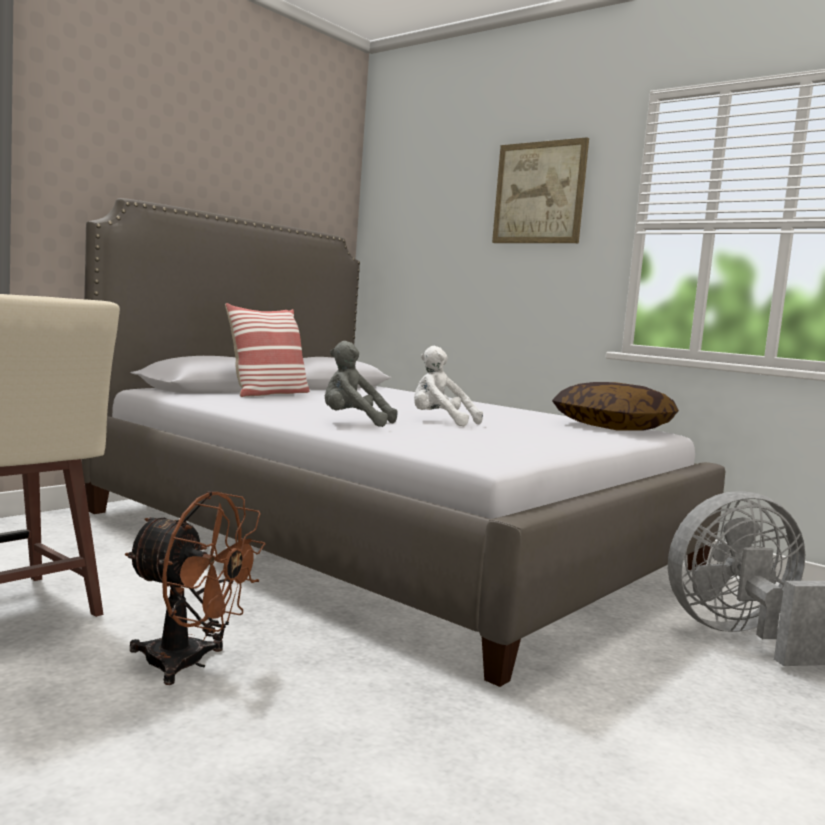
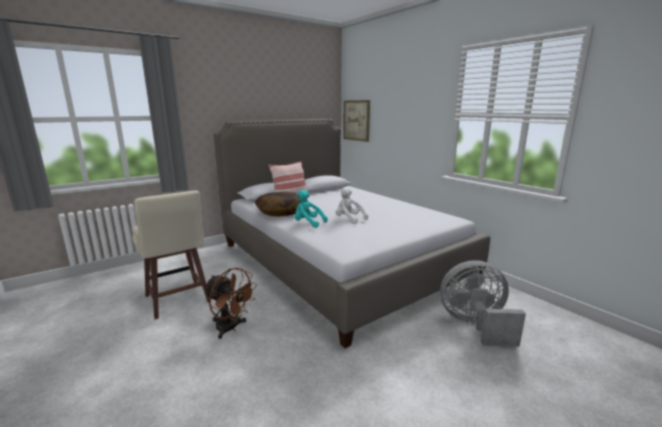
camera: 15 degrees right, 10 degrees up
grey plush toy [325,341,397,427] -> turquoise plush toy [294,190,327,228]
picture [492,137,589,243] -> picture moved to [343,100,370,142]
pillow [552,382,679,431] -> pillow moved to [255,192,300,216]

